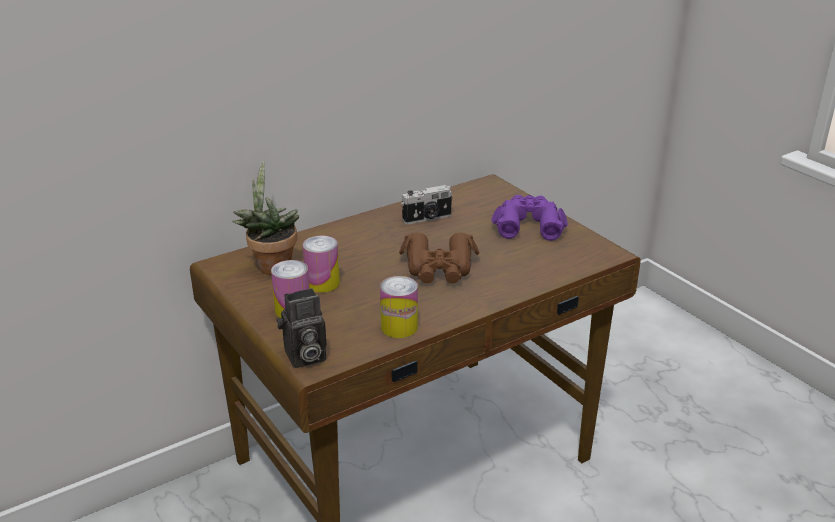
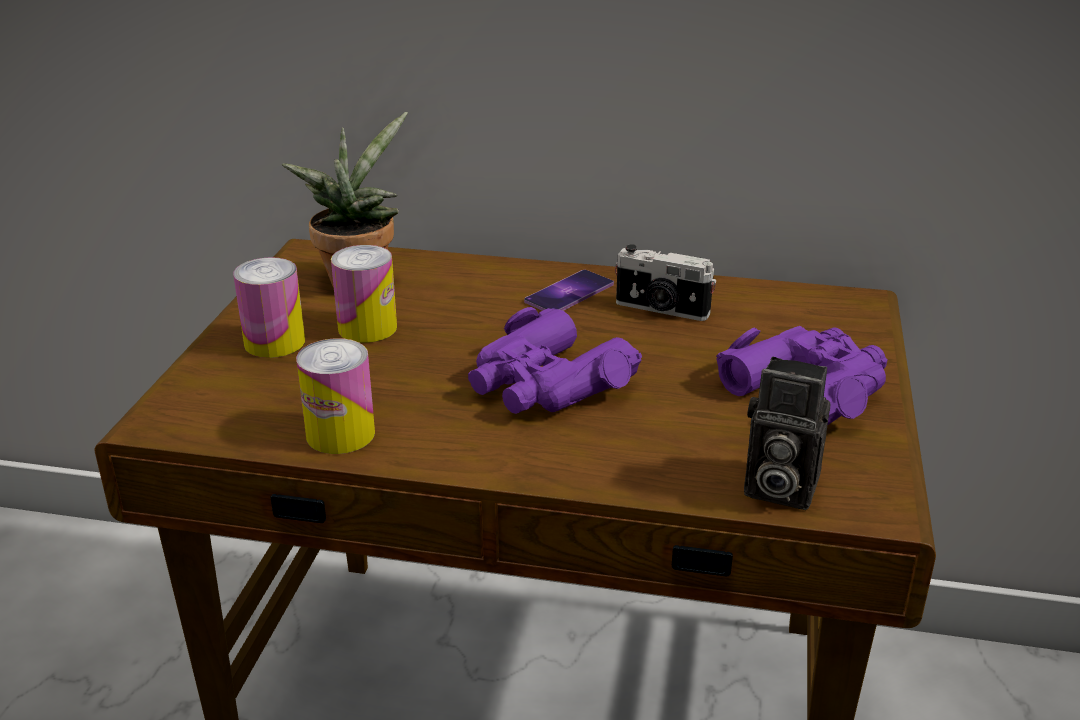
camera: 45 degrees right, 0 degrees up
camera [276,288,327,368] -> camera moved to [744,357,830,510]
brown binoculars [399,232,479,284] -> purple binoculars [468,307,642,414]
none -> phone [524,270,614,311]

